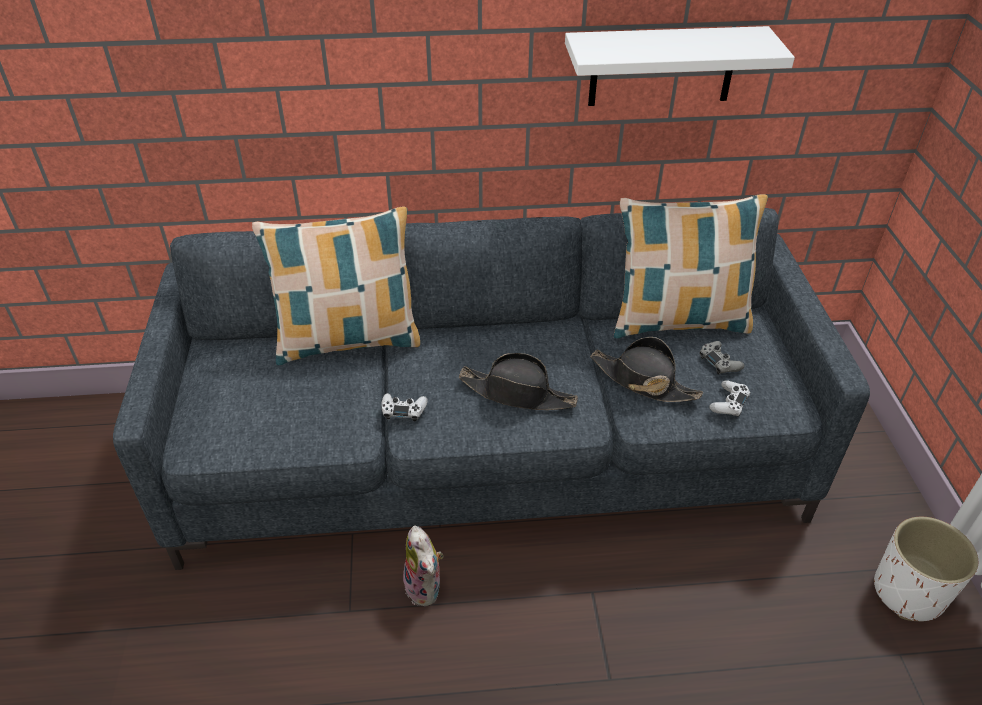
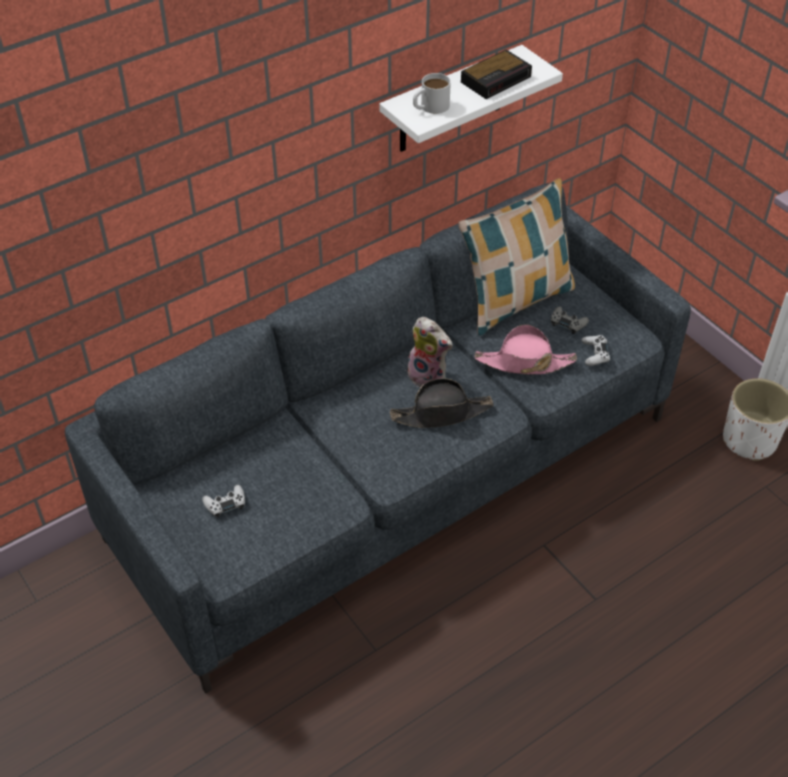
camera: 30 degrees left, 5 degrees up
pillow [252,207,420,365] -> none
white game controller [382,393,428,421] -> white game controller moved to [202,485,245,518]
plush toy [403,526,443,606] -> plush toy moved to [405,317,452,387]
black hat [590,337,703,402] -> pink hat [475,324,577,374]
none -> white mug [413,73,451,114]
none -> alarm clock [461,50,532,99]

